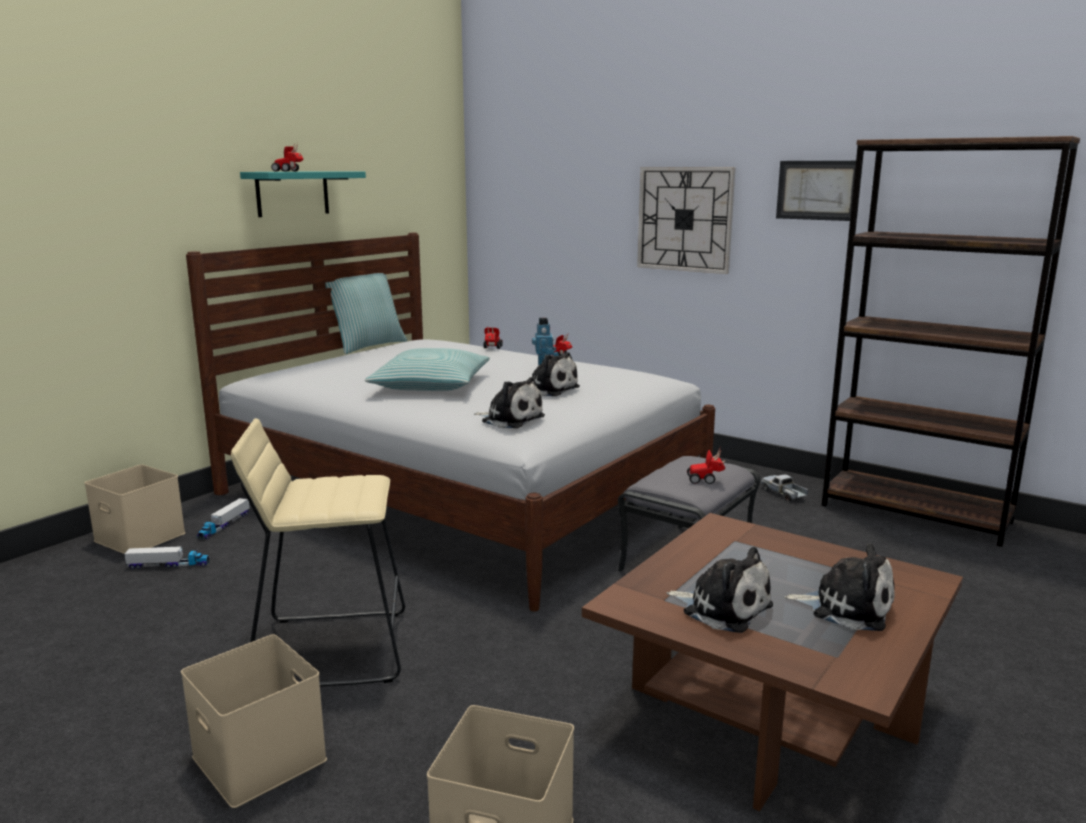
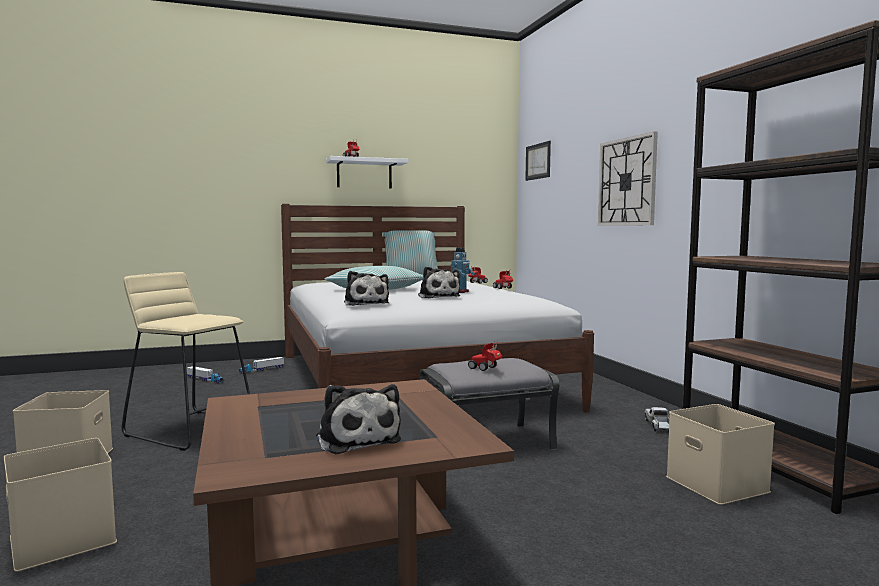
camera: 35 degrees right, 10 degrees down
beige storage box [85,465,185,554] -> beige storage box moved to [666,404,775,505]
turquoise shelf [240,171,366,217] -> white shelf [326,156,408,188]
plush toy [666,547,773,633] -> none
picture [776,161,856,221] -> picture moved to [525,141,551,181]

